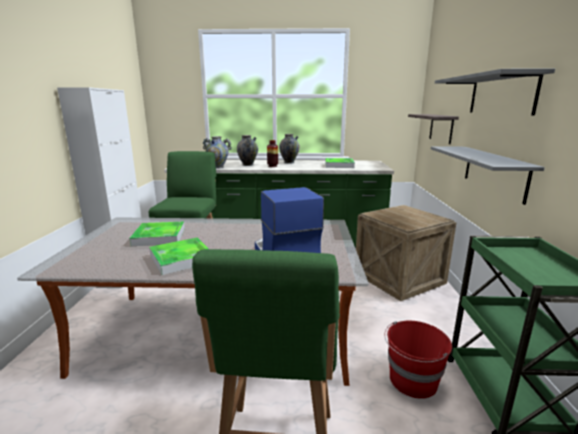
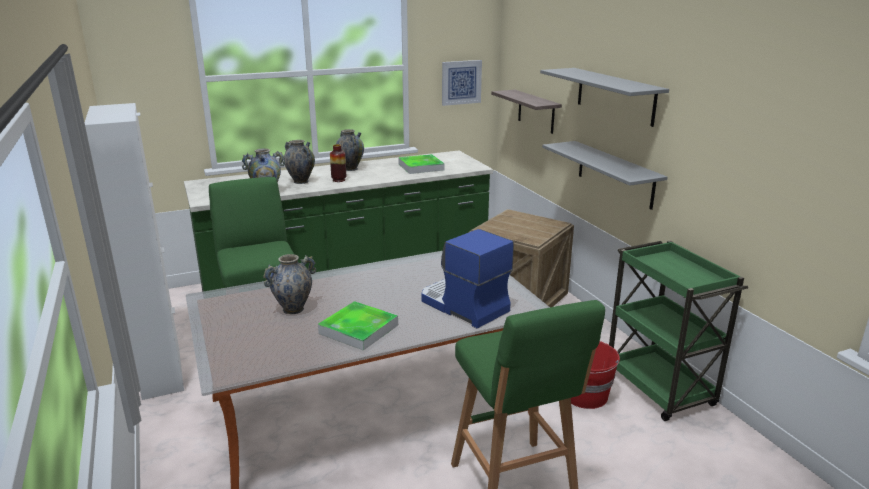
camera: 25 degrees left, 5 degrees up
tray [130,222,185,246] -> vase [263,254,316,314]
none -> picture [442,60,482,106]

